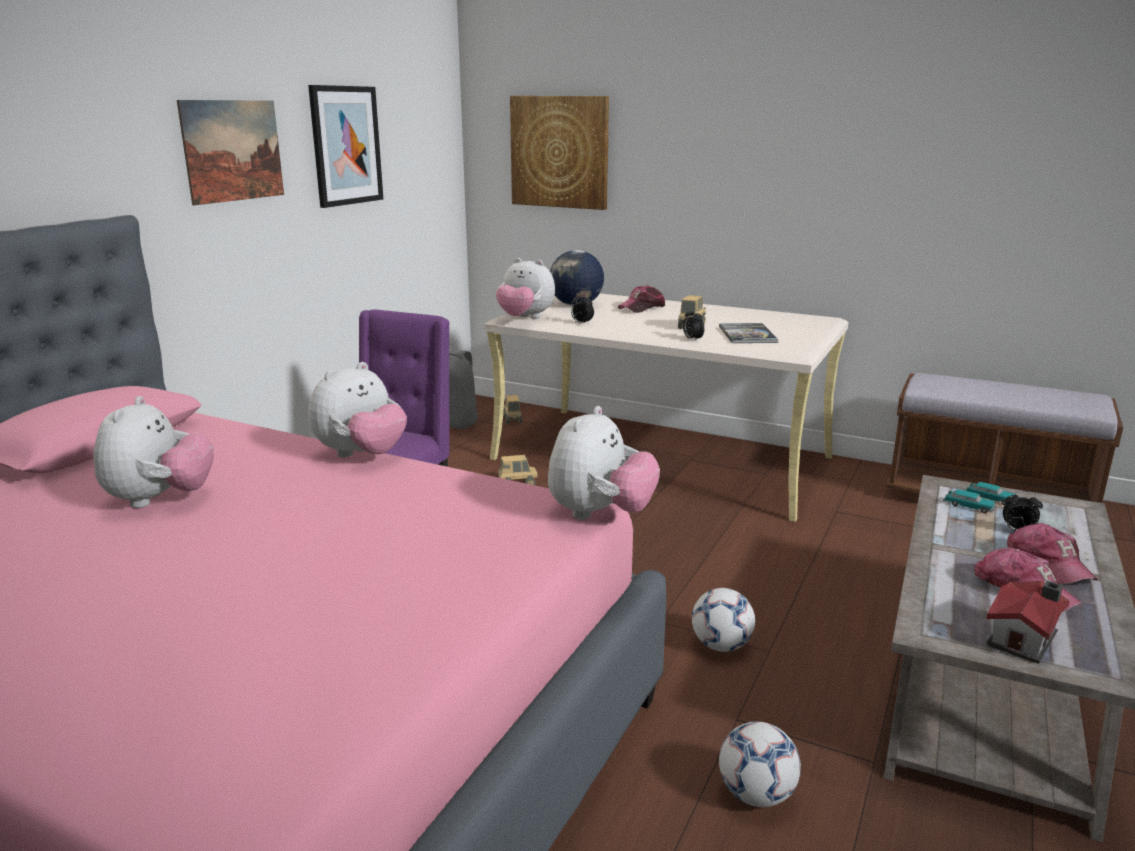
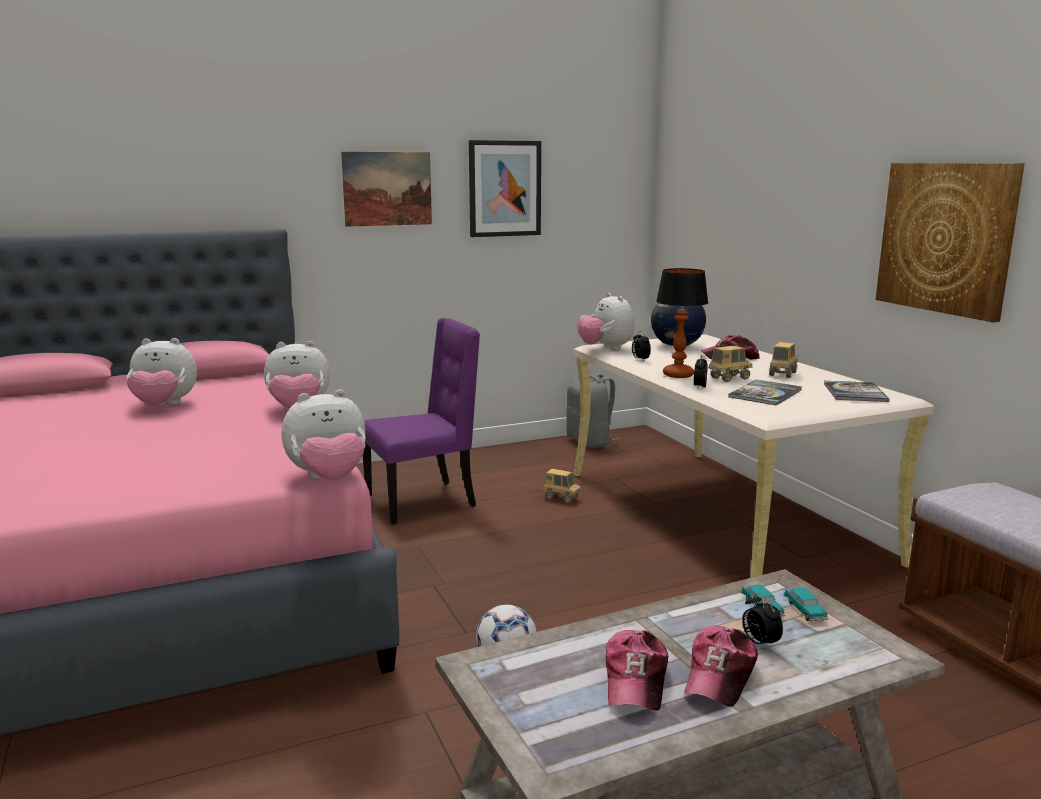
camera: 40 degrees right, 5 degrees down
plush toy [94,396,214,508] -> plush toy turned 45 degrees clockwise [127,338,197,405]
toy truck [504,395,522,424] -> toy truck moved to [769,342,798,378]
picture [510,96,609,210] -> picture moved to [875,163,1025,323]
football [719,721,801,807] -> none
toy house [986,581,1070,664] -> none
none -> table lamp [656,268,708,378]
none -> book [824,381,890,402]

